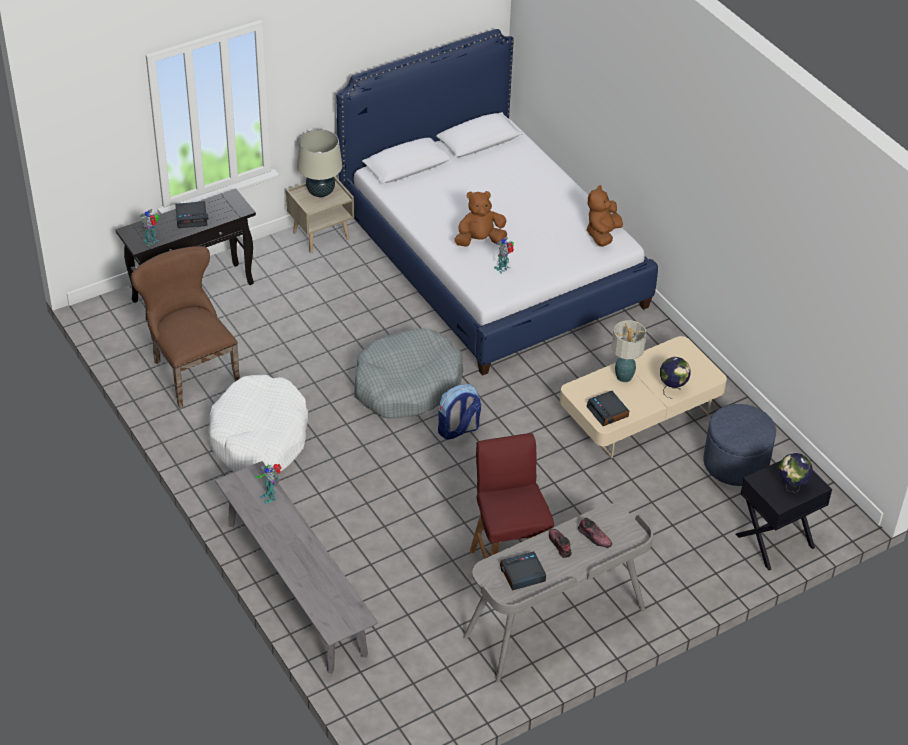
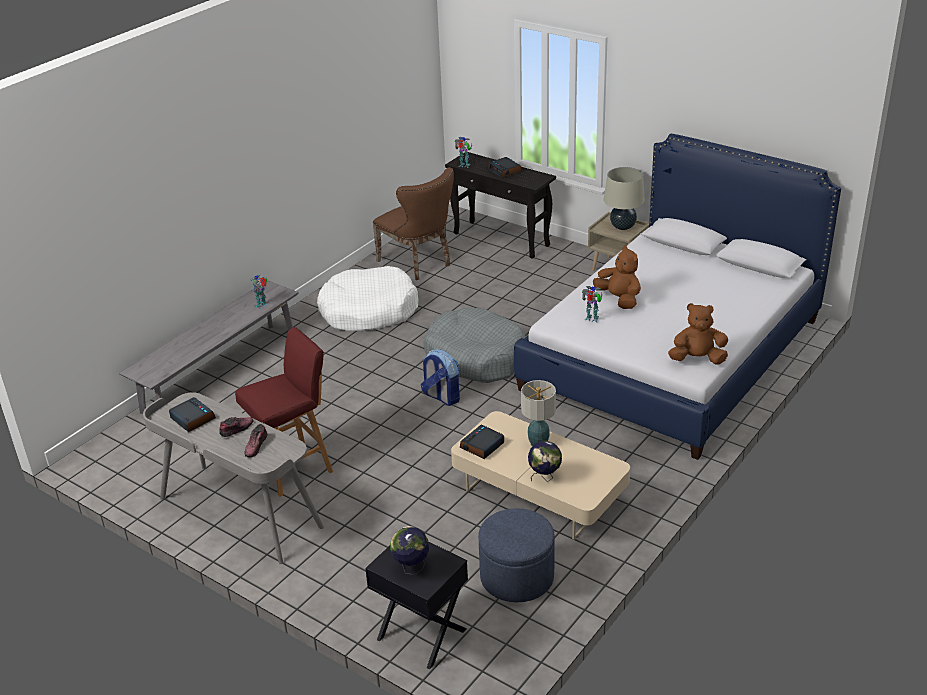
camera: 70 degrees right, 10 degrees down
brown chair [131,246,240,408] -> brown chair turned 105 degrees clockwise [373,167,454,280]

